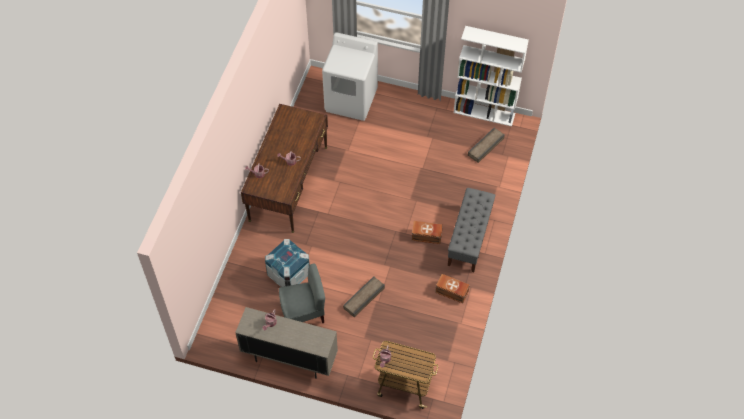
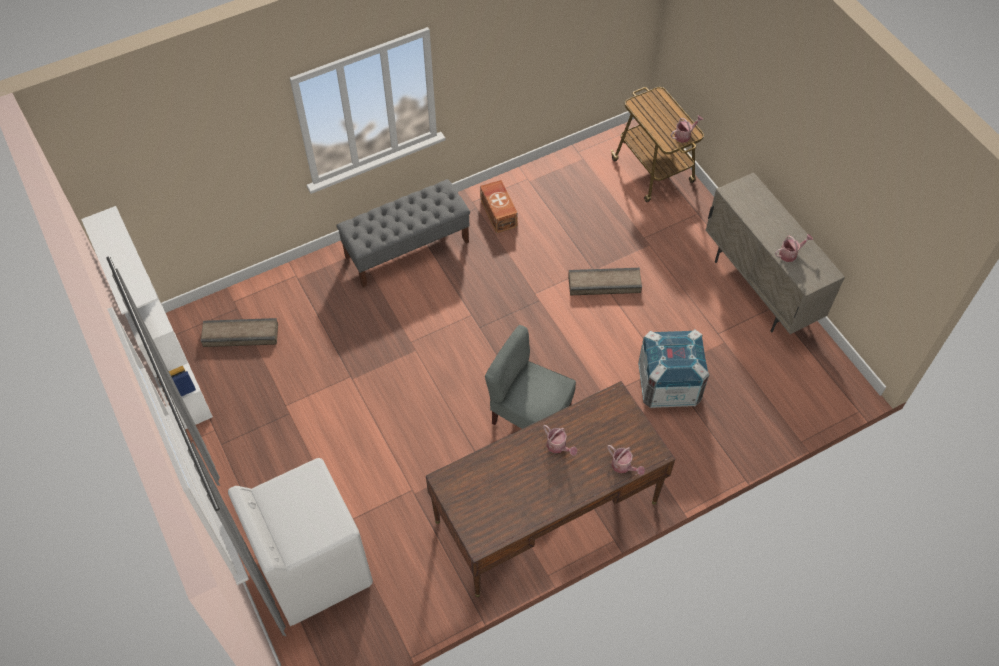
camera: 135 degrees left, 0 degrees up
grey chair [279,264,325,323] -> grey chair moved to [485,325,576,429]
brown storage box [412,221,443,244] -> none

